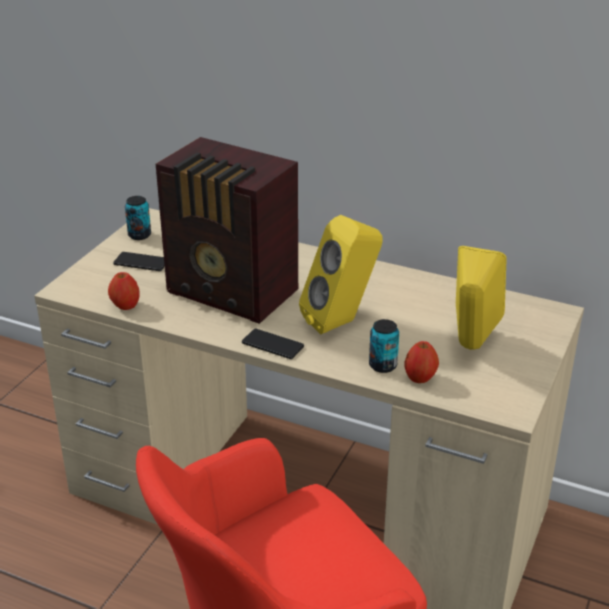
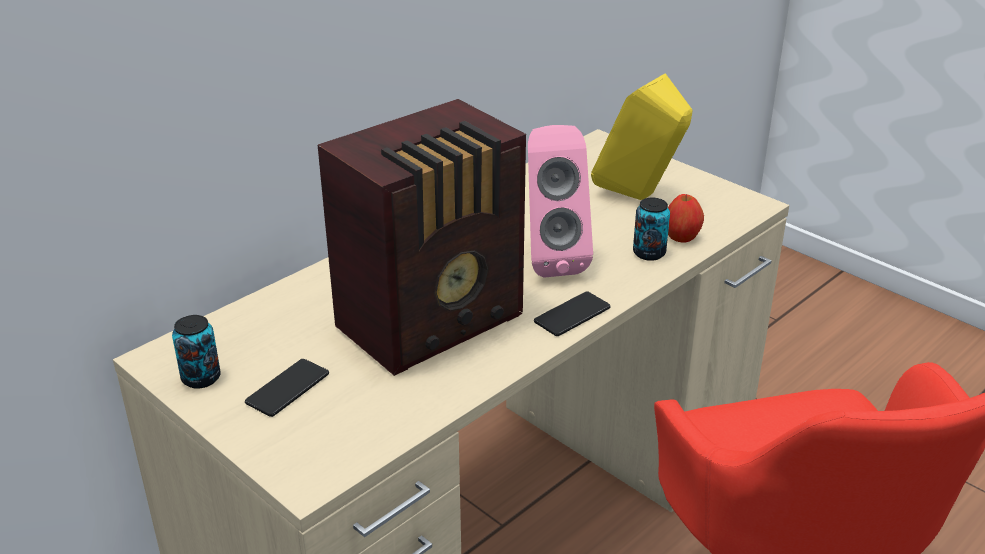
camera: 70 degrees left, 0 degrees up
apple [108,272,139,310] -> none
yellow speaker [299,215,383,334] -> pink speaker [528,125,593,278]

